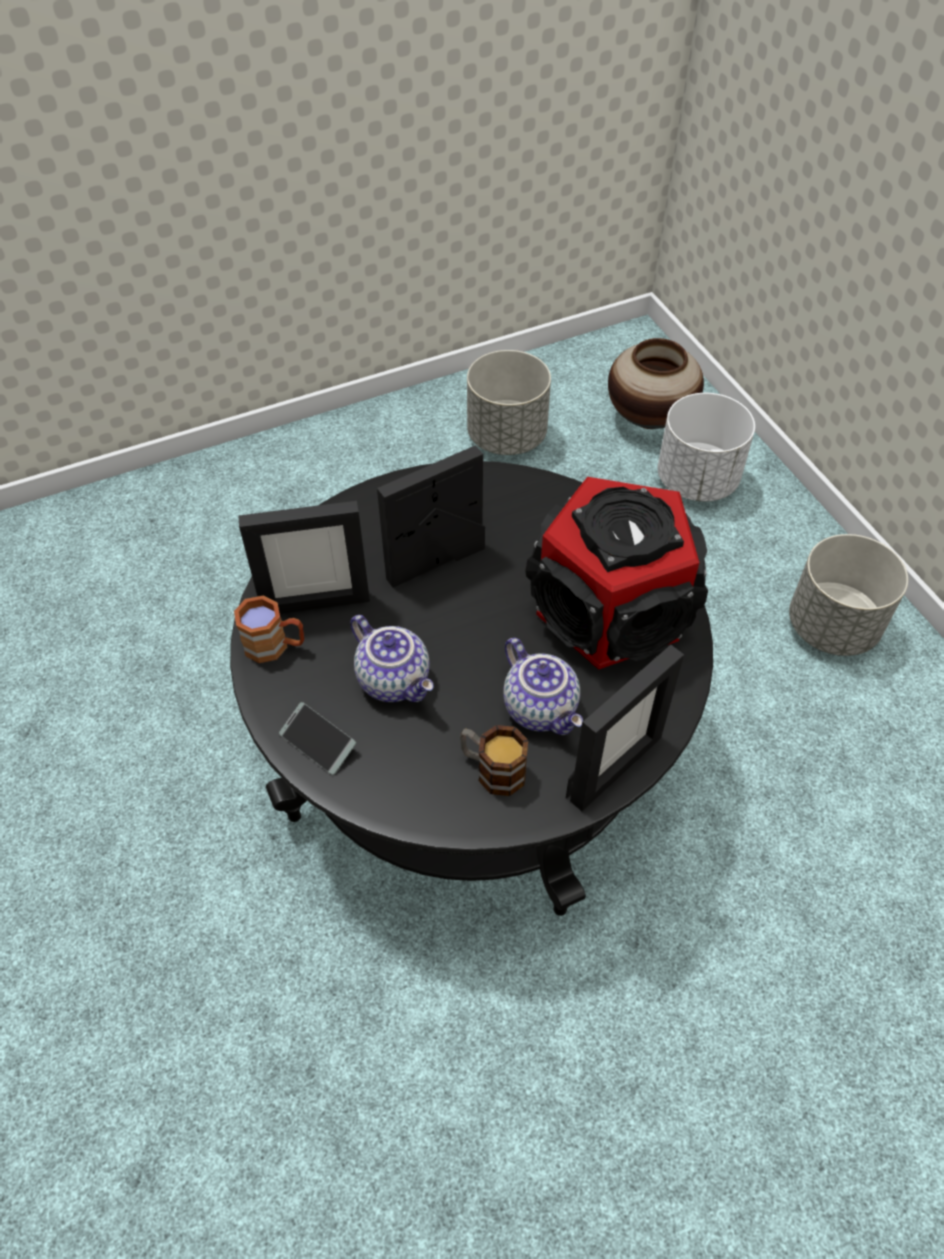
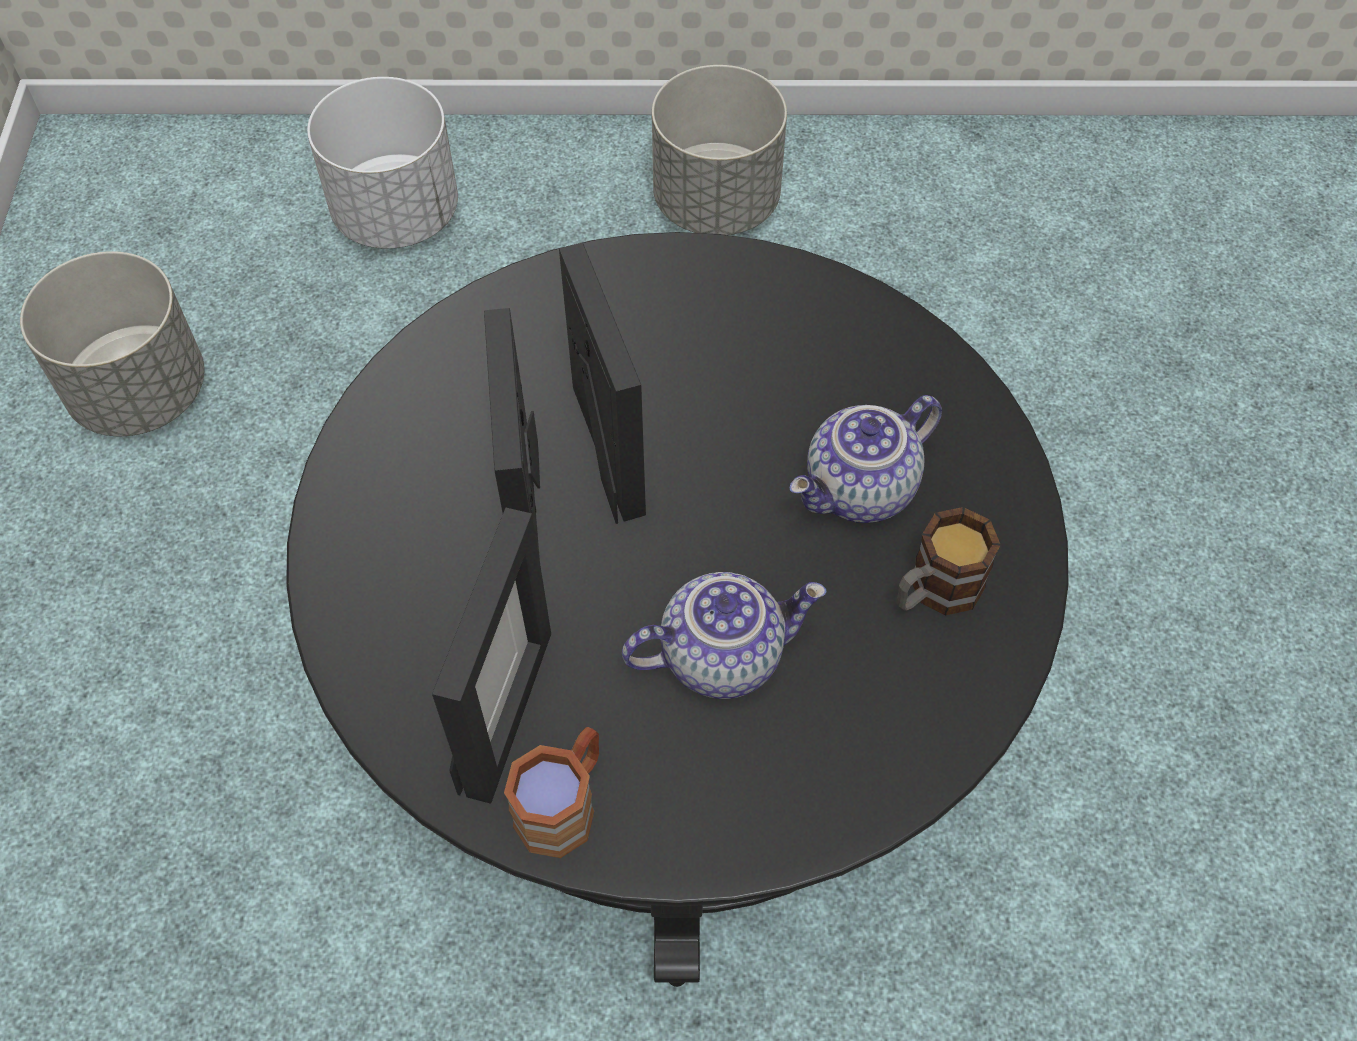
camera: 65 degrees left, 5 degrees up
phone [279,702,356,775] -> none
teapot [503,638,583,735] -> teapot turned 150 degrees clockwise [790,395,942,523]
speaker [525,477,708,670] -> none
picture frame [566,645,684,811] -> picture frame moved to [559,243,646,524]
vase [608,338,704,429] -> none

